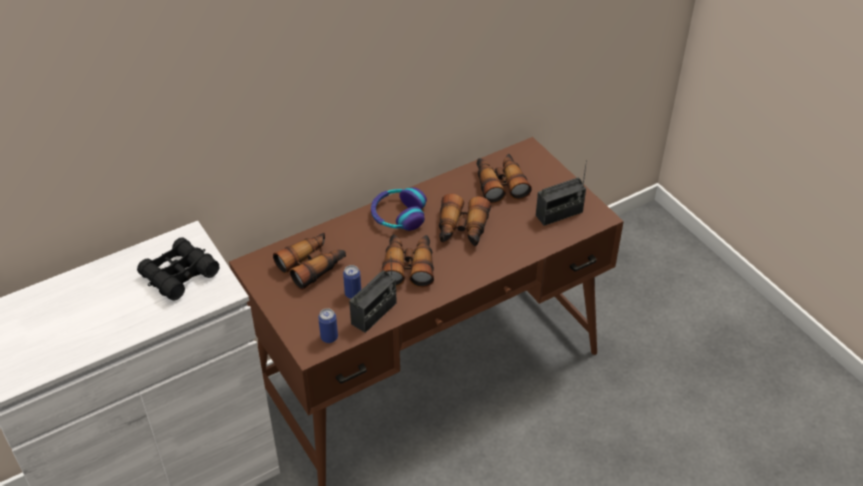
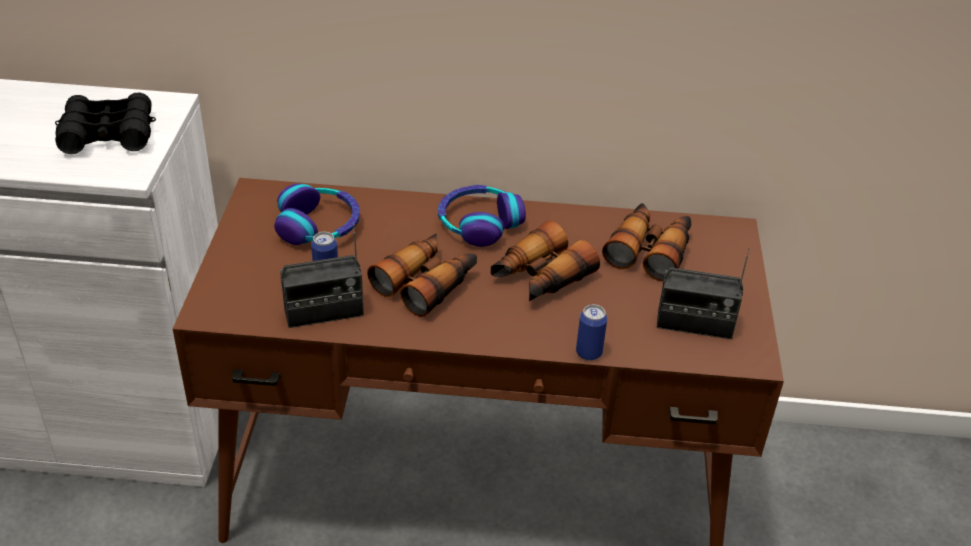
camera: 35 degrees right, 5 degrees down
binoculars [273,233,346,290] -> headphones [274,184,360,245]
can [318,308,338,343] -> can moved to [576,304,607,361]

